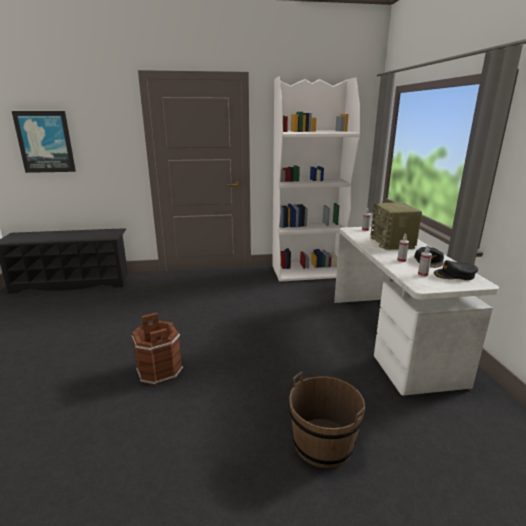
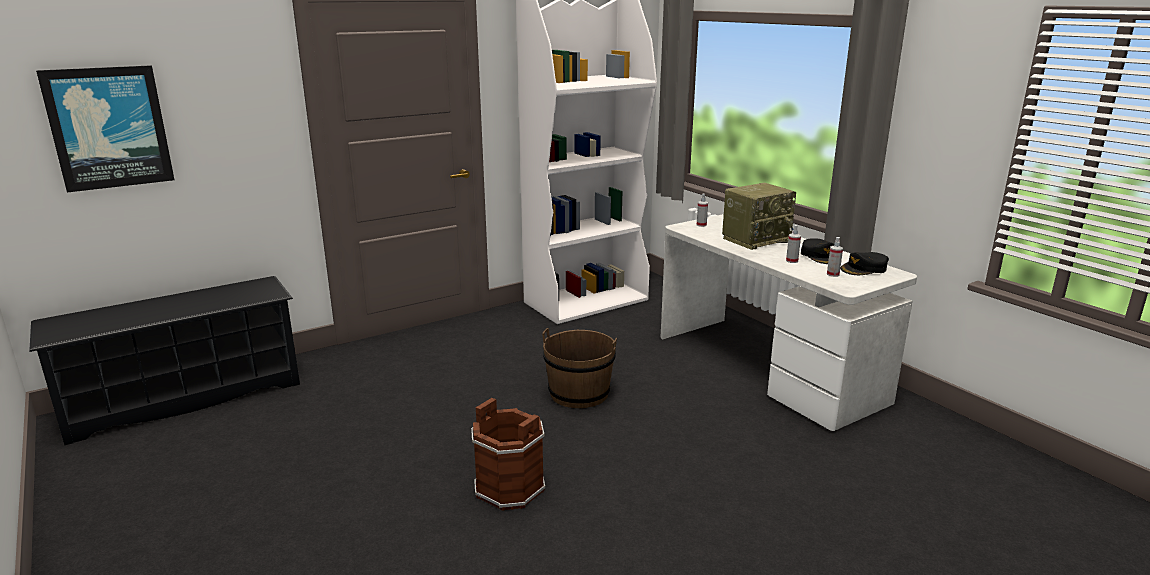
camera: 25 degrees left, 0 degrees up
brown bucket [289,372,365,468] -> brown bucket moved to [542,328,617,408]
radio [371,202,422,250] -> radio turned 90 degrees counterclockwise [722,183,796,250]

